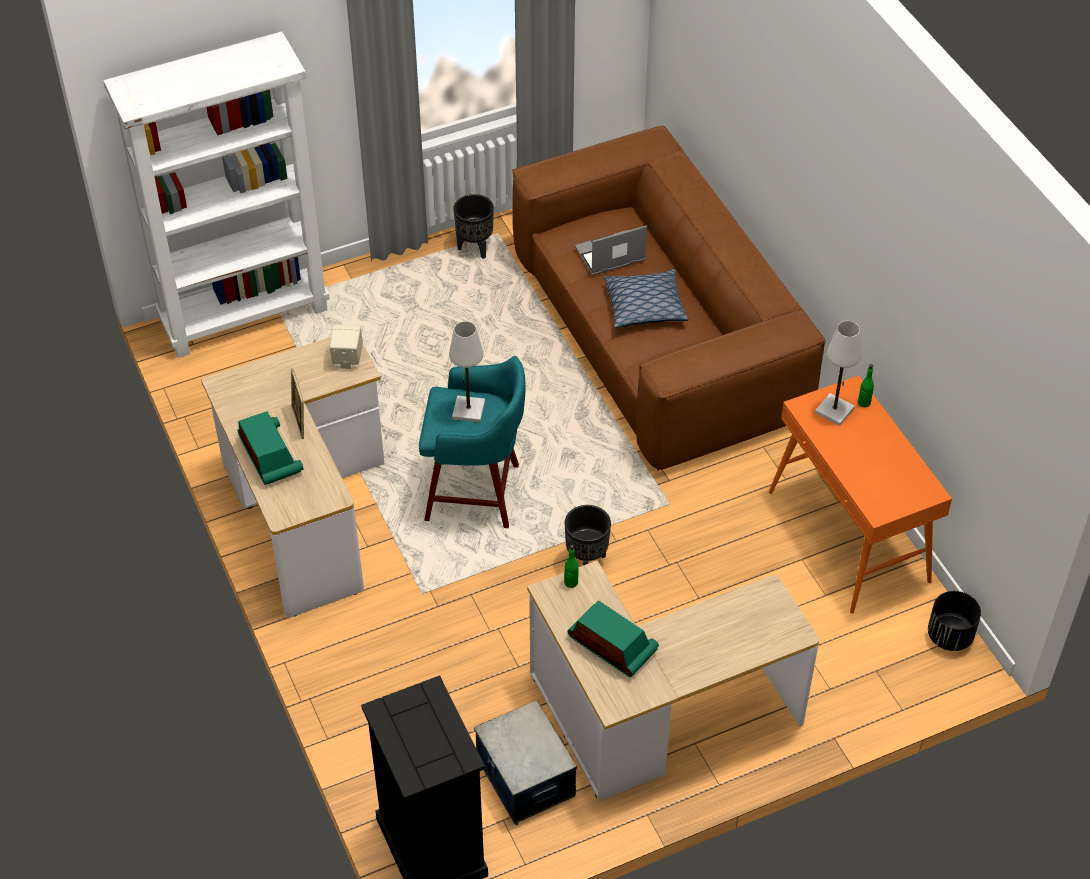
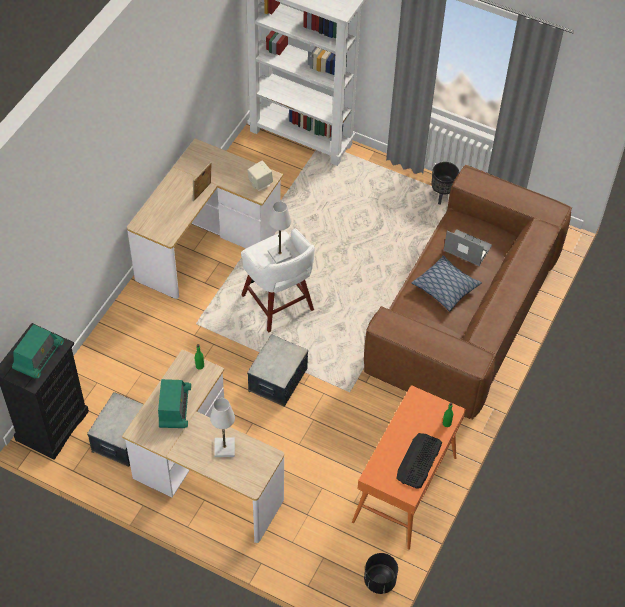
camera: 50 degrees right, 5 degrees up
radio [238,411,304,485] -> radio moved to [12,324,64,379]
turquoise stool [419,356,526,528] -> white stool [241,228,315,332]
black planter [565,505,611,565] -> storage box [247,334,308,406]
white table lamp [815,321,862,426] -> white table lamp moved to [210,398,235,457]
none -> keyboard [397,433,442,489]

